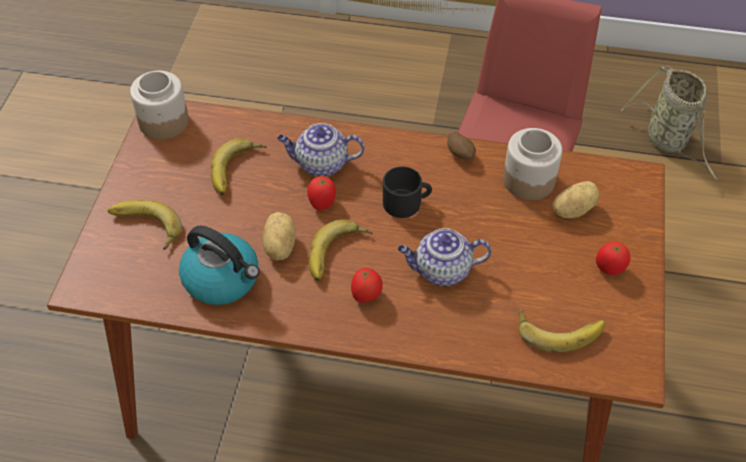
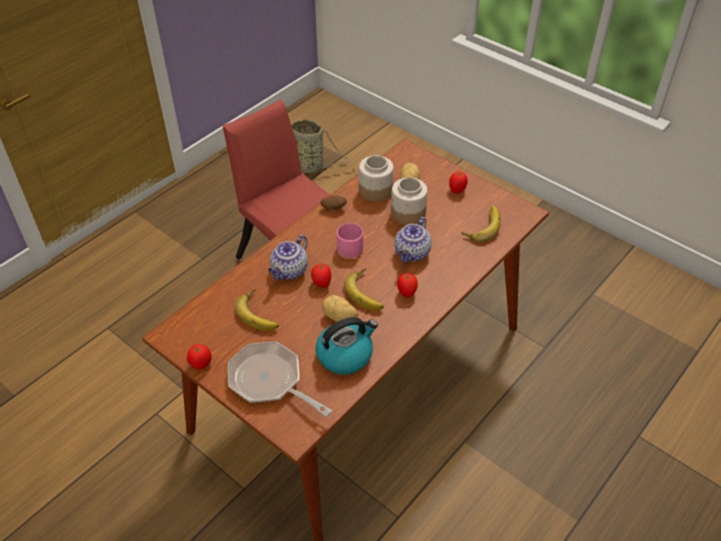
camera: 60 degrees left, 5 degrees down
banana [108,200,182,250] -> frying pan [228,341,332,417]
jar [130,71,189,140] -> jar moved to [391,177,428,225]
black mug [383,167,432,218] -> pink mug [337,223,363,258]
none -> tomato [187,344,212,369]

